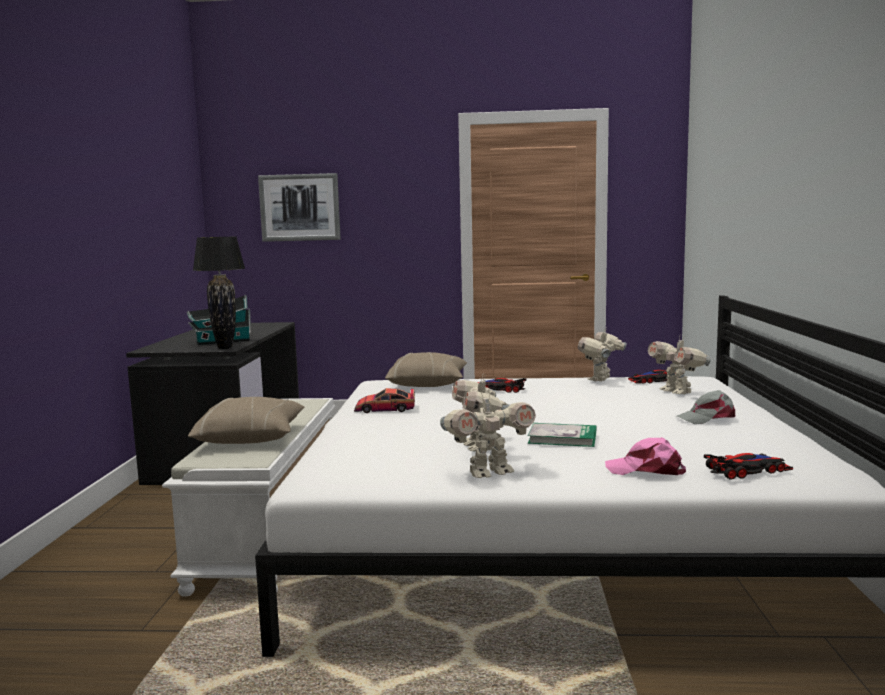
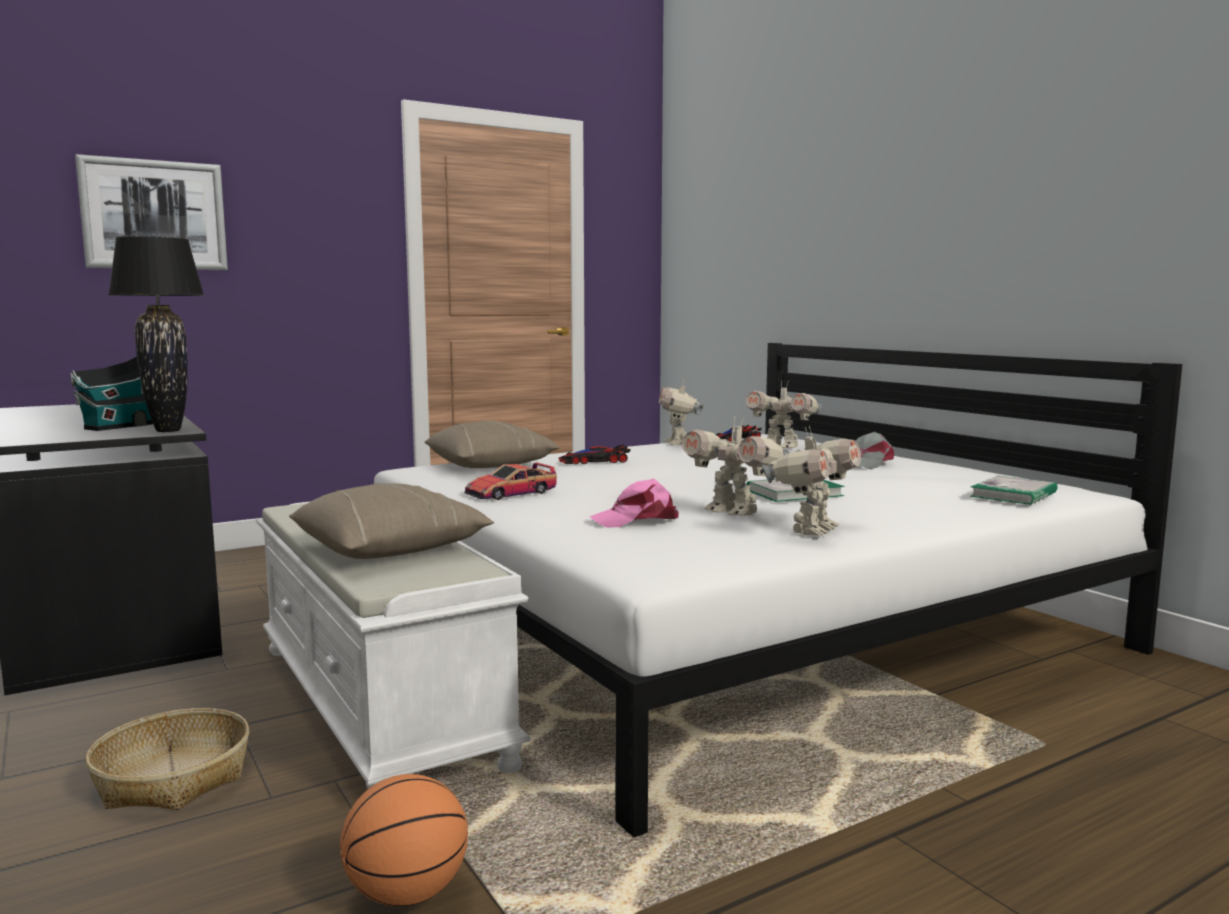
camera: 35 degrees left, 0 degrees up
pink cap [605,437,686,475] -> pink cap moved to [589,479,679,528]
toy car [704,453,793,480] -> book [970,476,1058,505]
none -> basket [85,708,249,810]
none -> basketball [340,774,468,906]

